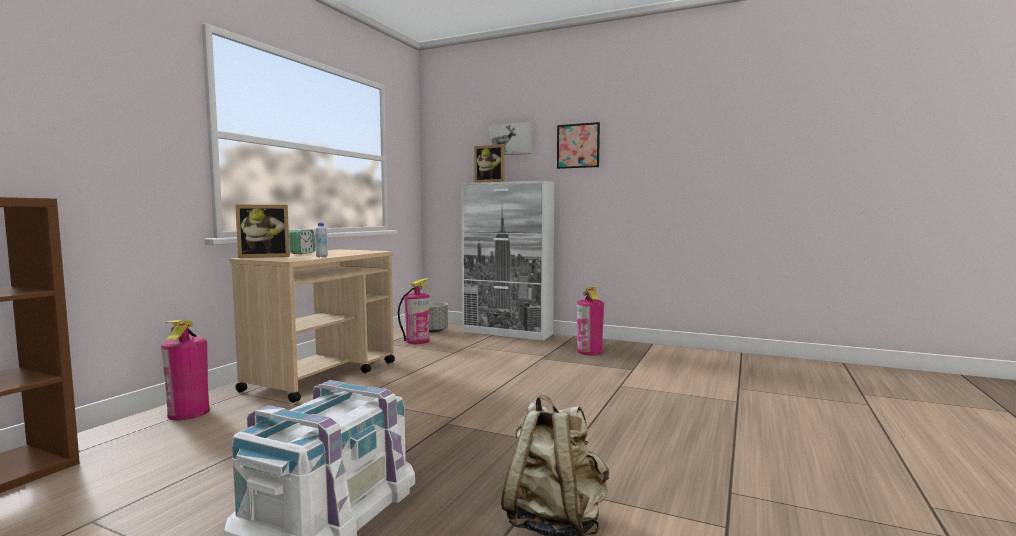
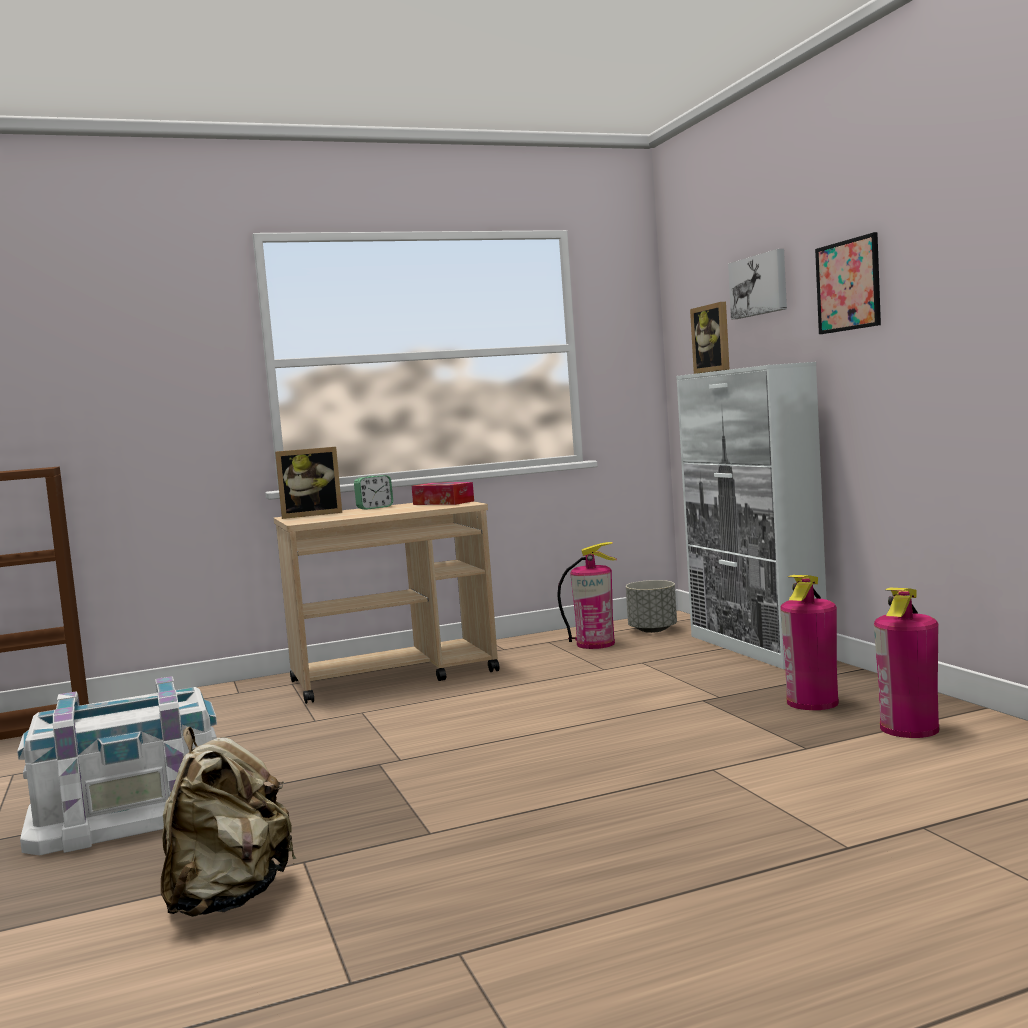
camera: 45 degrees right, 0 degrees up
fire extinguisher [161,320,210,420] -> fire extinguisher moved to [874,588,939,738]
picture frame [235,205,290,258] -> picture frame turned 45 degrees counterclockwise [275,447,342,519]
white bottle [315,222,328,258] -> none
none -> tissue box [412,482,474,505]

